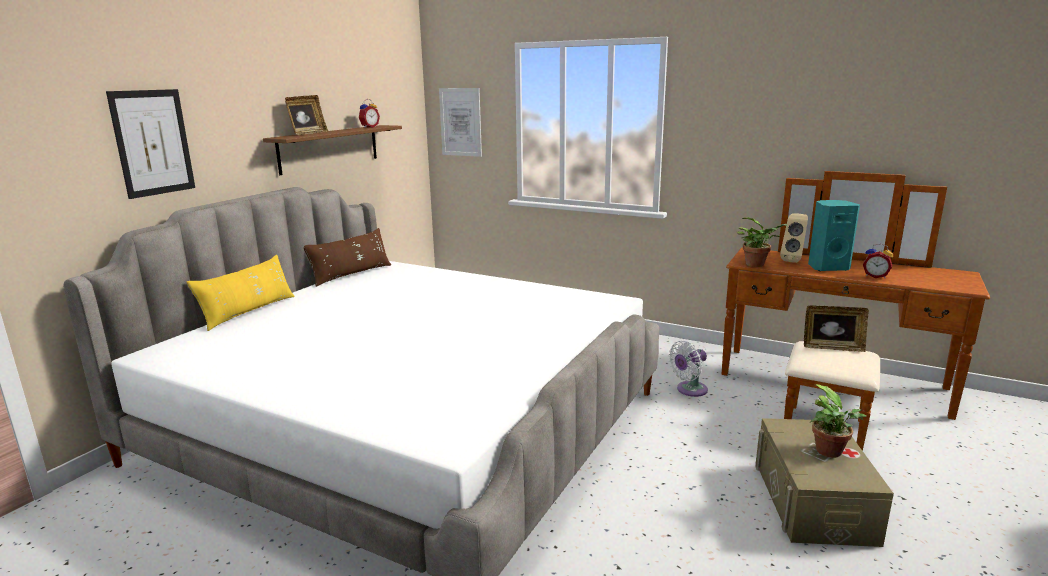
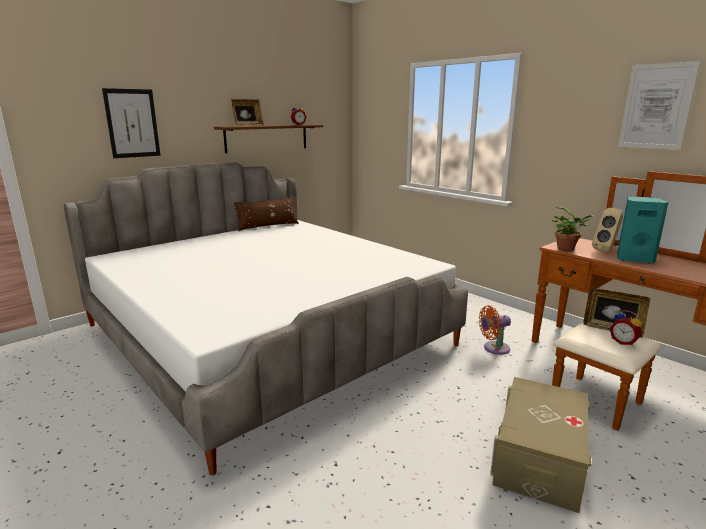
camera: 20 degrees right, 0 degrees up
yellow pillow [186,255,295,331] -> none
picture [439,88,482,157] -> picture moved to [618,61,701,150]
white fan [668,341,708,397] -> orange fan [479,306,511,355]
potted plant [810,384,867,458] -> none
alarm clock [863,244,893,278] -> alarm clock moved to [610,310,642,346]

